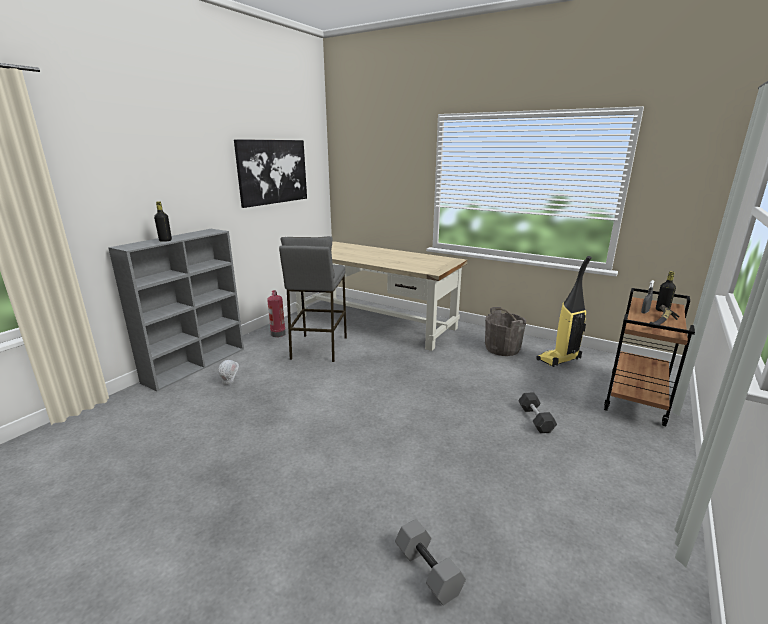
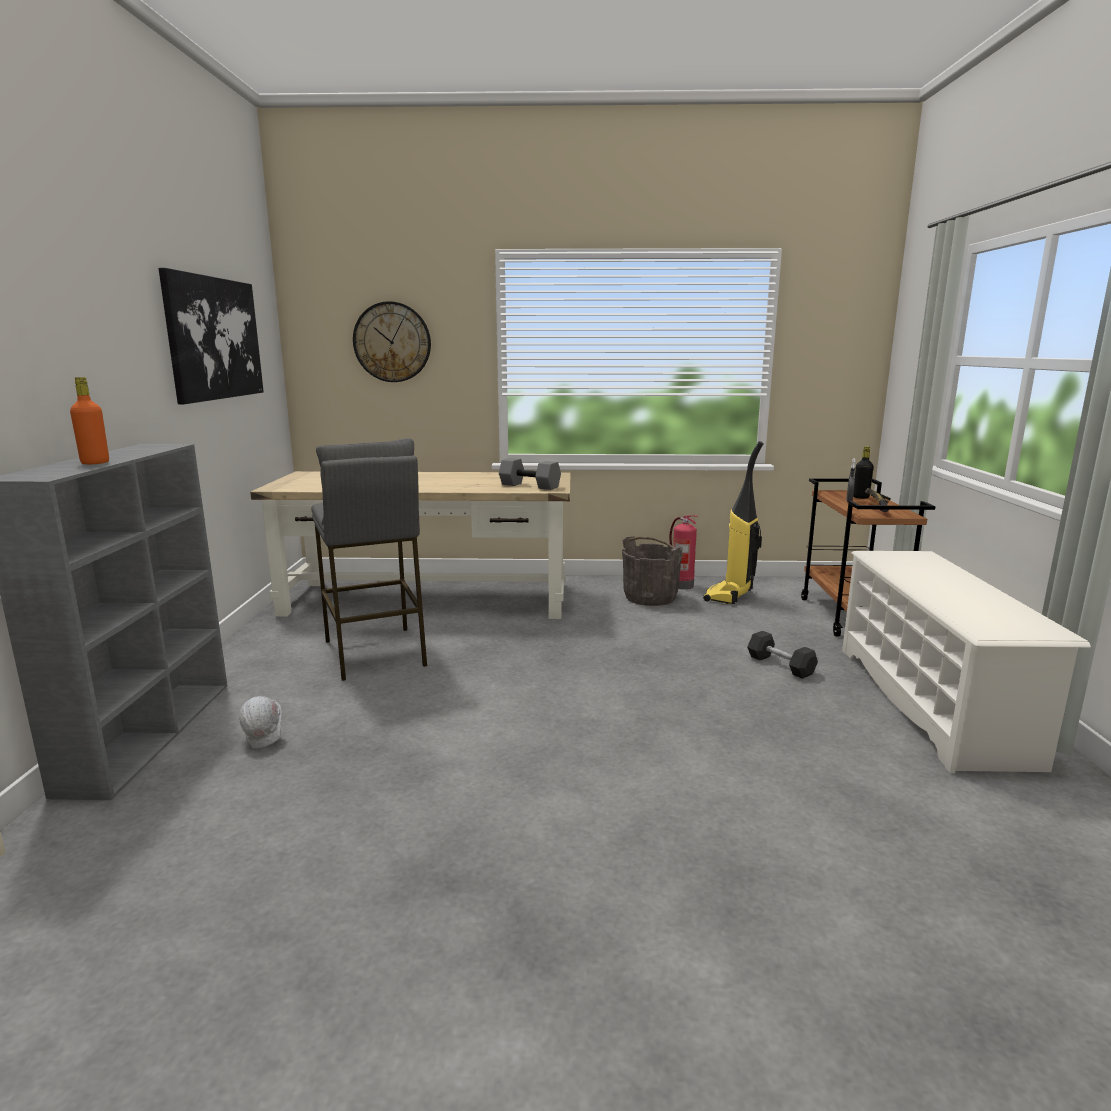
camera: 30 degrees left, 5 degrees down
black bottle [154,201,172,242] -> orange bottle [70,377,109,464]
fire extinguisher [267,290,286,337] -> fire extinguisher moved to [669,515,698,589]
grey dumbbell [395,519,466,605] -> grey dumbbell moved to [499,458,561,490]
none -> wall clock [353,301,431,382]
none -> white shoe rack [842,551,1091,774]

